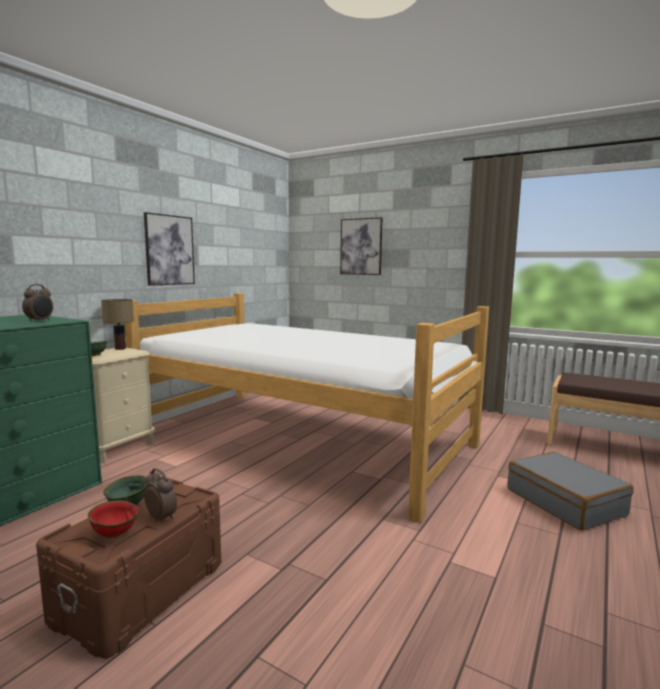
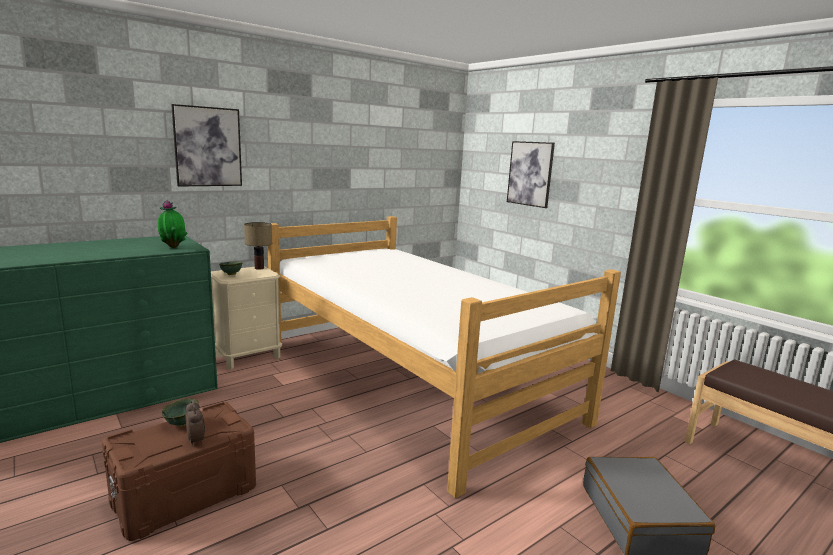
camera: 20 degrees right, 5 degrees up
alarm clock [22,284,53,322] -> potted plant [158,200,188,248]
red bowl [88,500,139,539] -> none
picture [144,212,195,286] -> picture moved to [171,104,242,187]

